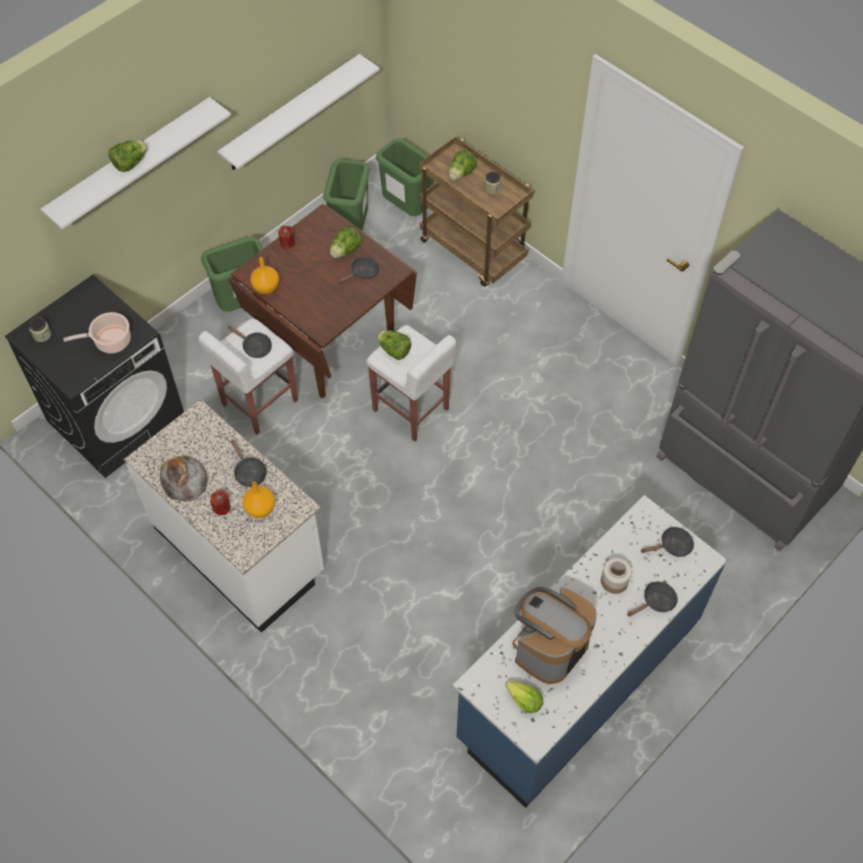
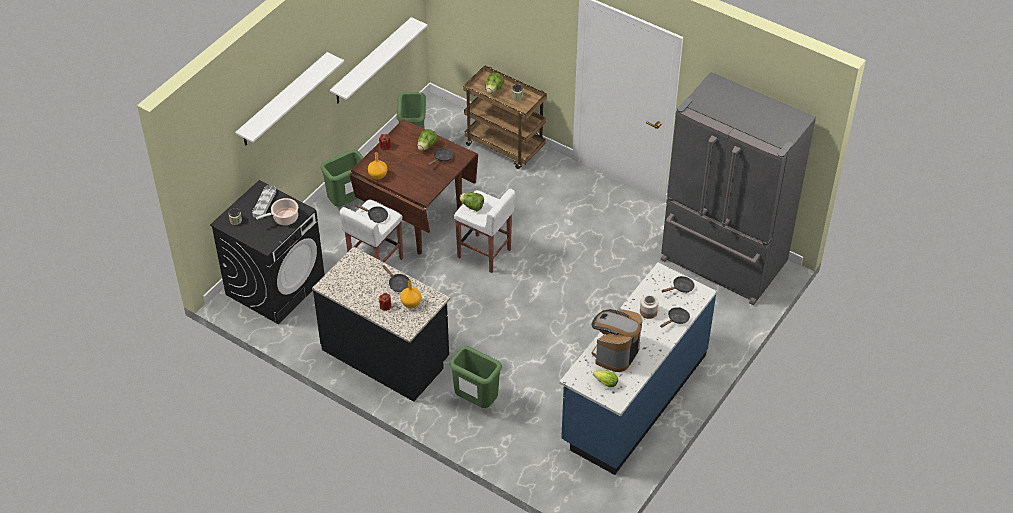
camera: 10 degrees left, 10 degrees down
lettuce [108,140,148,172] -> none
white counter [124,399,324,633] -> black counter [312,247,450,402]
bread [160,455,208,502] -> none
green trash can [376,138,434,216] -> green trash can moved to [449,346,502,408]
none -> grey tray [252,185,276,219]

